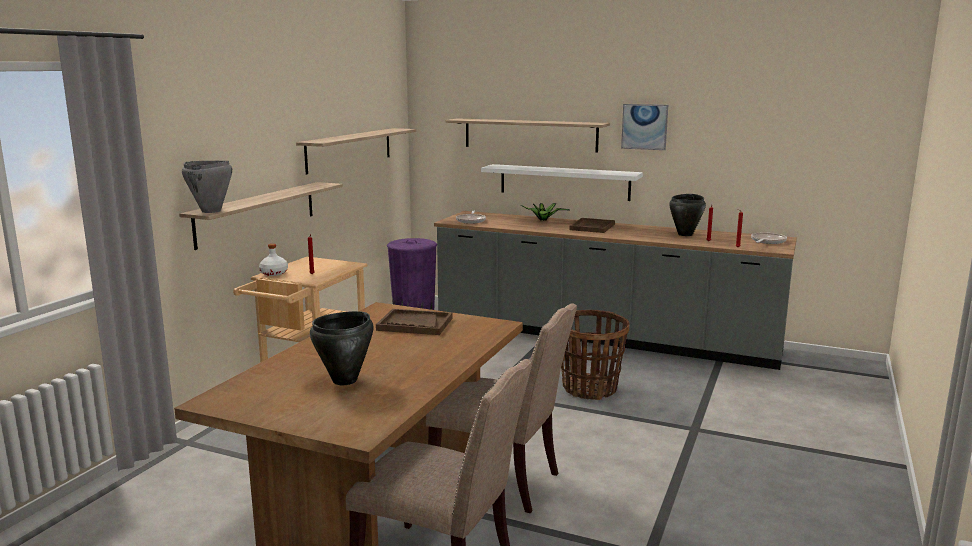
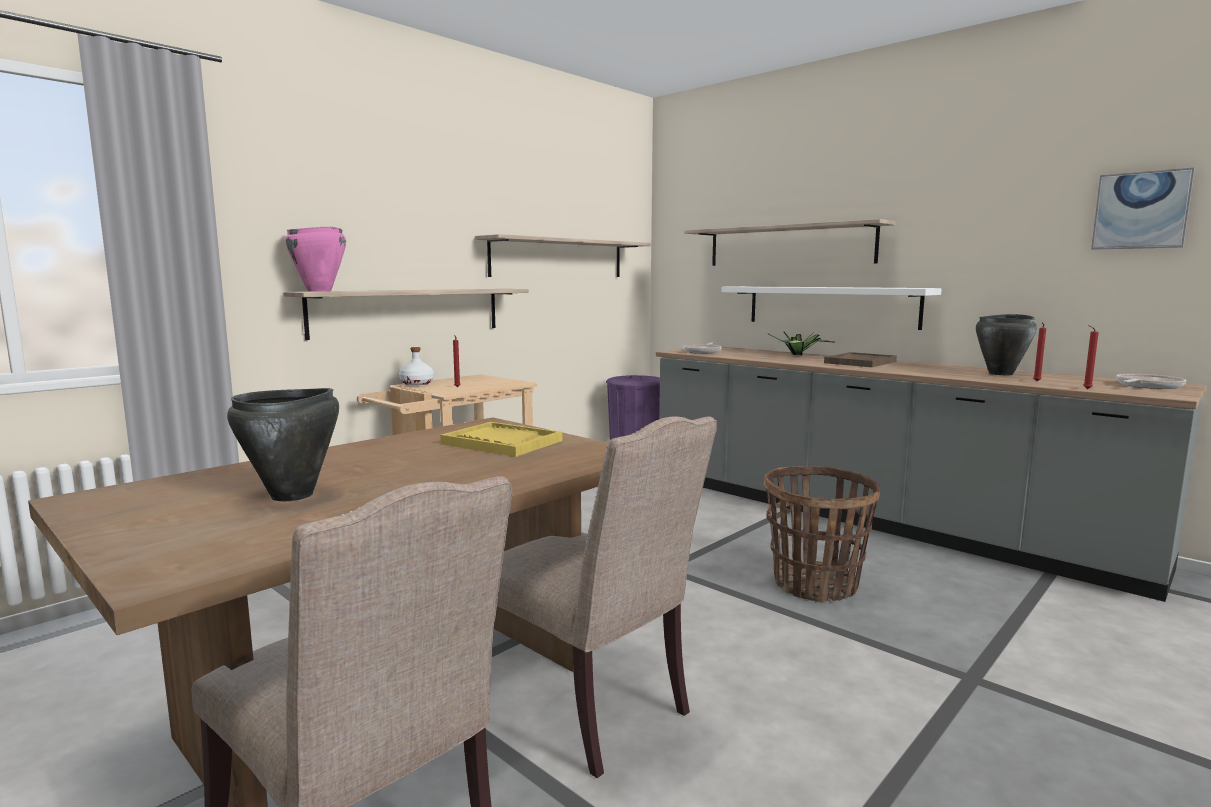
camera: 20 degrees right, 5 degrees down
grey cooking pot [182,161,232,213] -> pink cooking pot [284,227,346,292]
brown tray [376,309,453,335] -> yellow tray [440,422,563,457]
picture [621,104,668,150] -> picture moved to [1091,167,1195,250]

